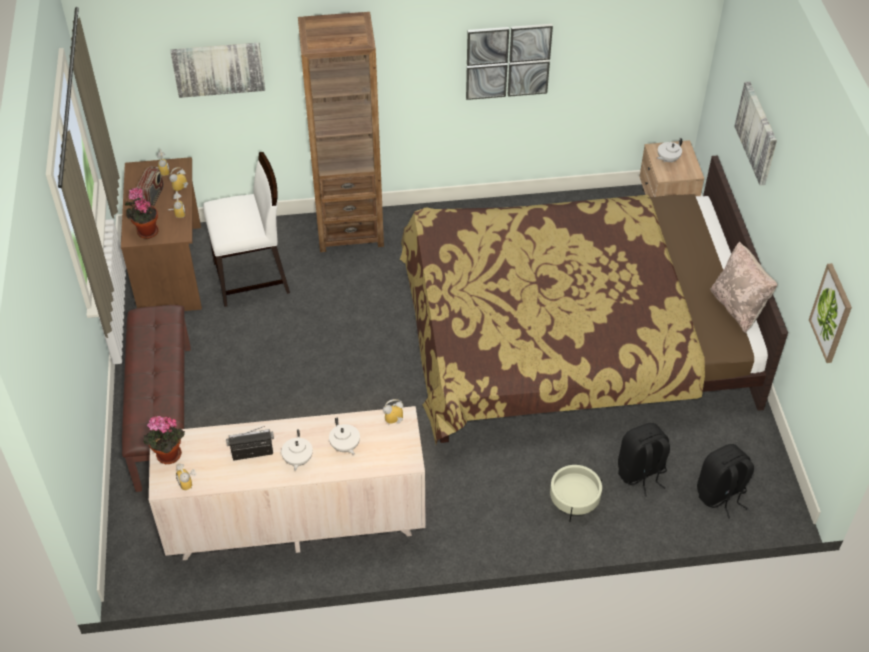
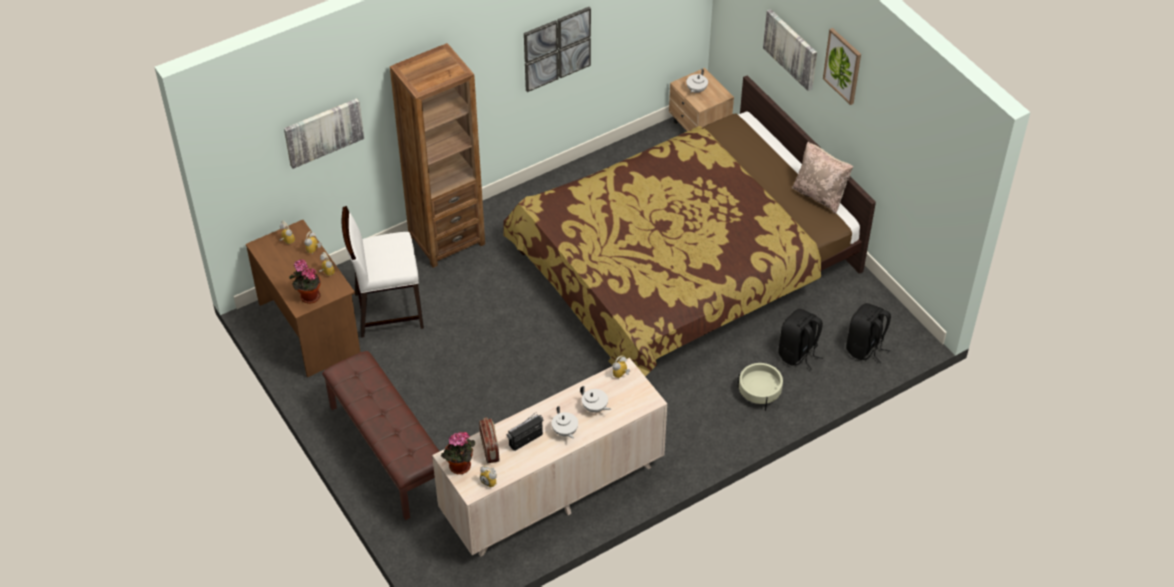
camera: 25 degrees left, 0 degrees up
radio [137,166,164,206] -> radio moved to [479,417,500,464]
white chair [203,152,290,307] -> white chair turned 150 degrees counterclockwise [342,206,424,338]
picture [809,263,852,363] -> picture moved to [823,28,861,105]

